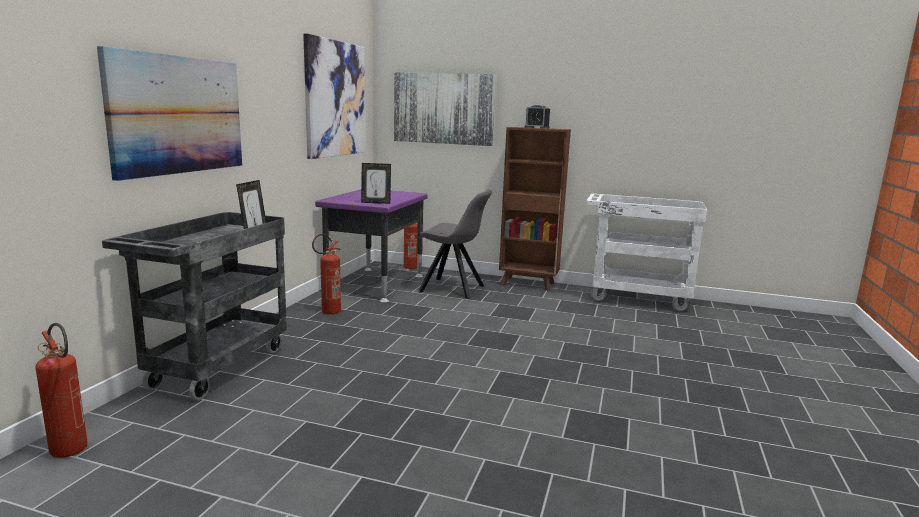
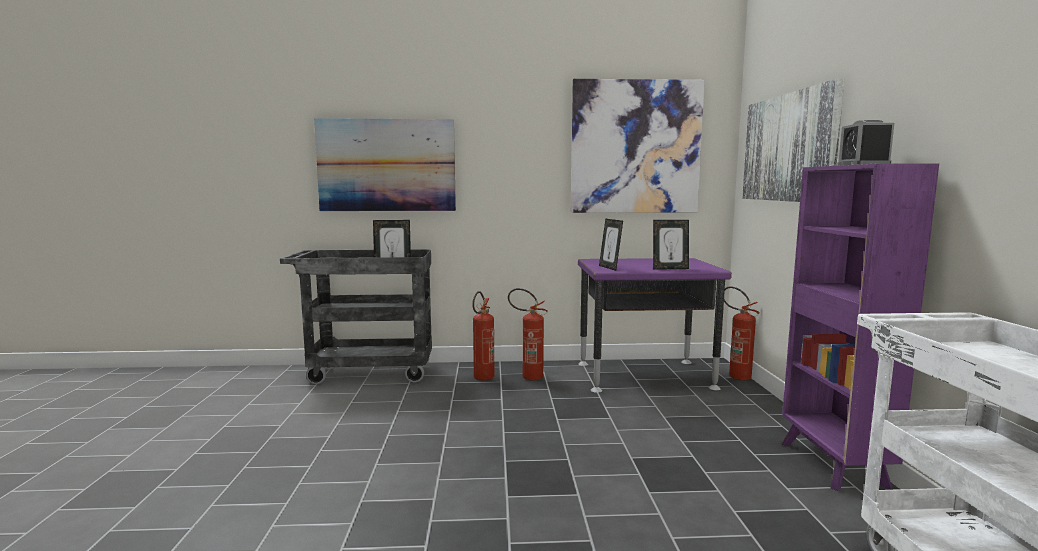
camera: 70 degrees right, 5 degrees down
fire extinguisher [35,323,88,458] -> fire extinguisher moved to [472,291,494,381]
grey chair [419,189,492,299] -> none
brown bookcase [499,127,571,291] -> purple bookcase [781,163,939,491]
none -> picture frame [653,220,689,270]

